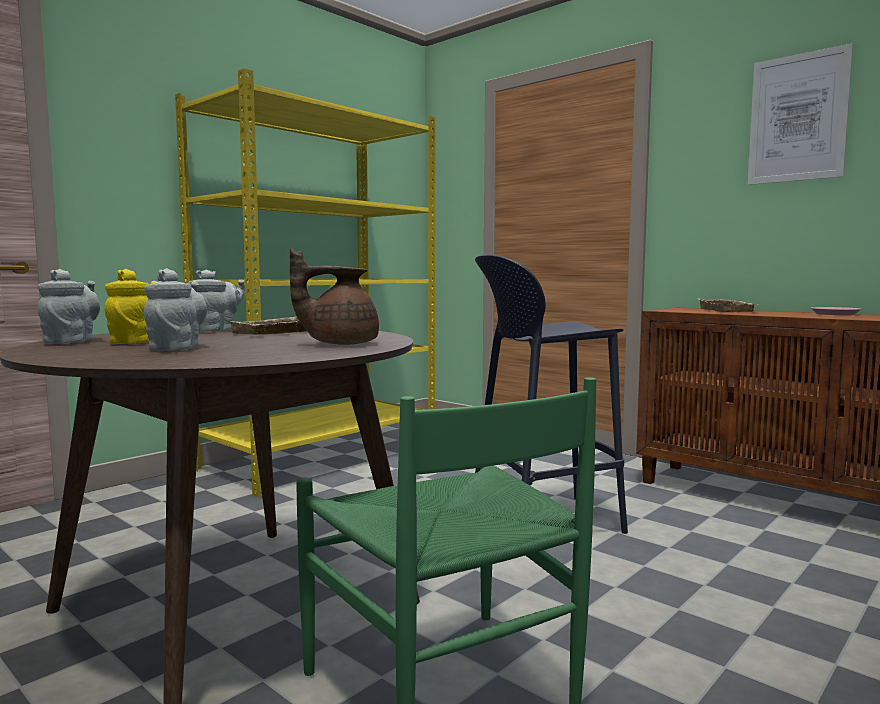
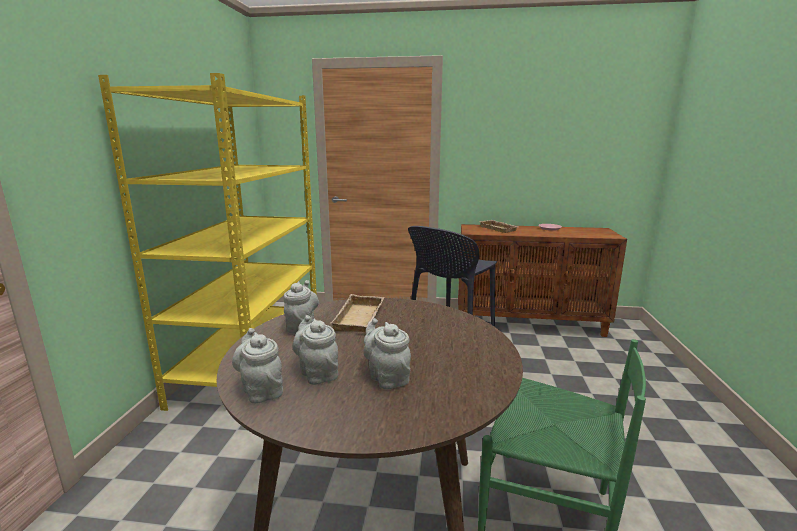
camera: 35 degrees left, 10 degrees up
yellow teapot [104,269,157,344] -> grey teapot [292,315,338,385]
brown teapot [290,249,379,345] -> none
picture [748,43,853,185] -> none

